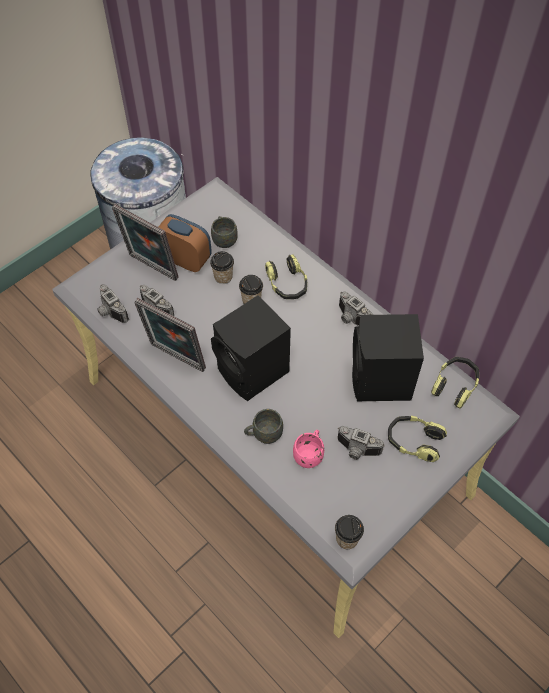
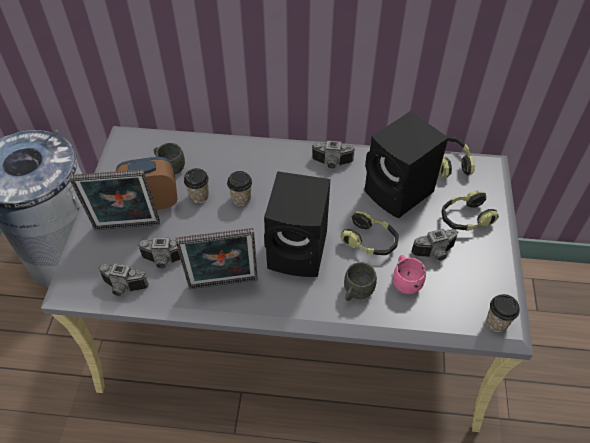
camera: 40 degrees left, 5 degrees down
headphones [265,254,307,299] -> headphones moved to [340,211,399,255]

